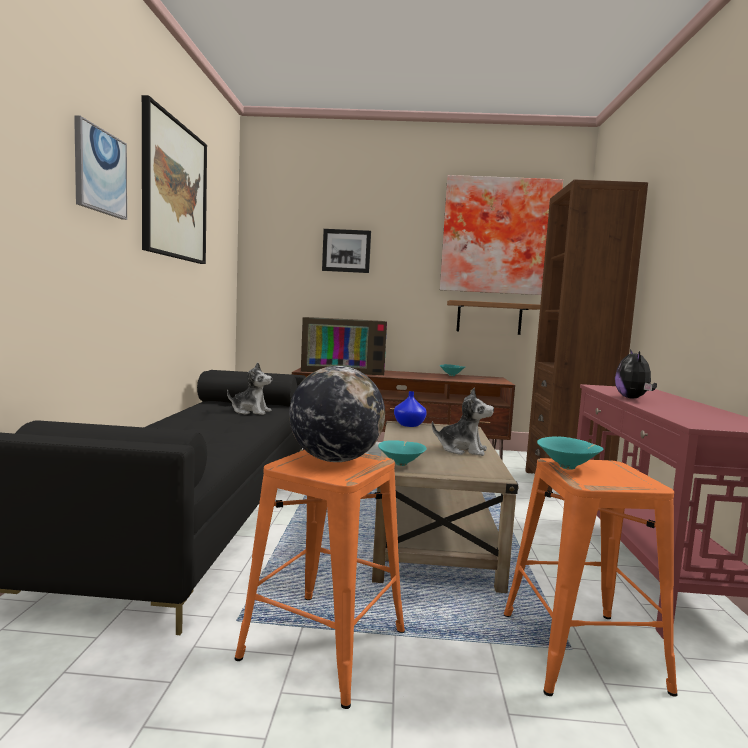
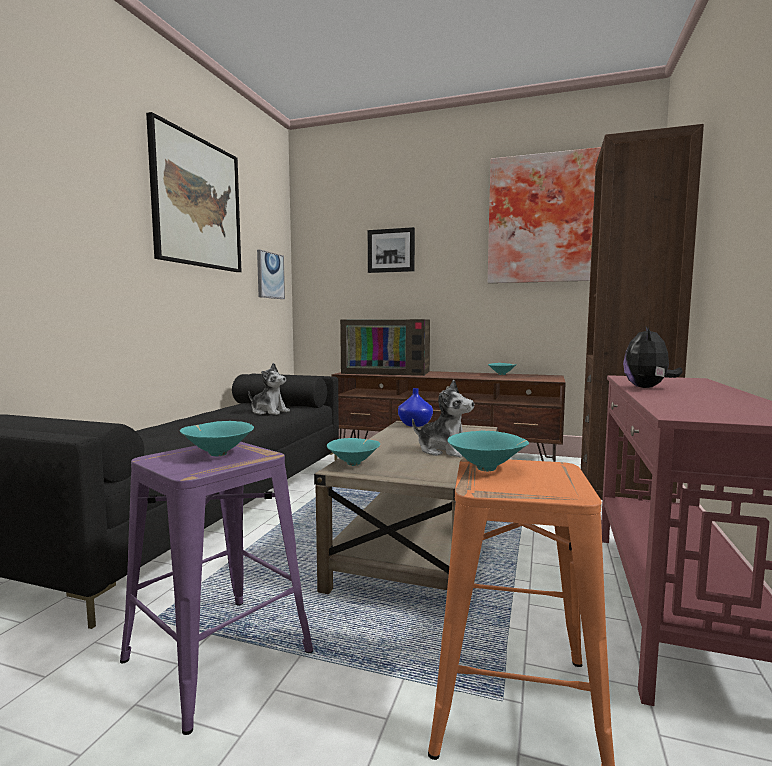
camera: 15 degrees right, 0 degrees up
picture [74,115,127,220] -> picture moved to [257,250,285,299]
orange stool [235,450,405,709] -> purple stool [120,442,313,735]
globe [289,366,385,462] -> turquoise bowl [180,421,254,456]
shelf [447,300,540,335] -> none

